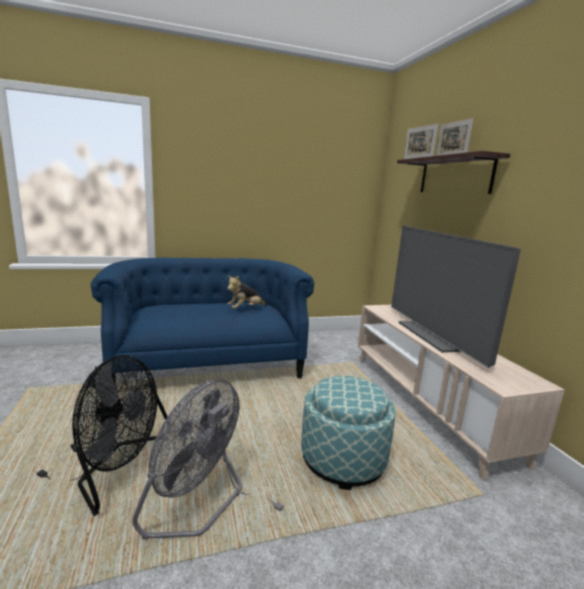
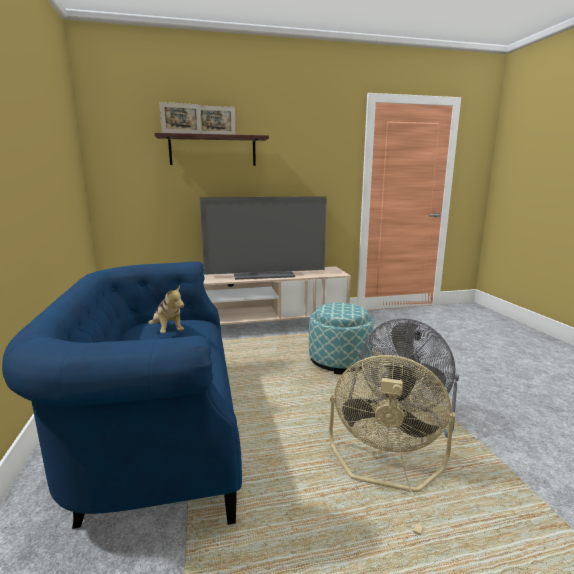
camera: 85 degrees left, 0 degrees up
black fan [37,355,170,516] -> beige fan [329,355,455,536]

